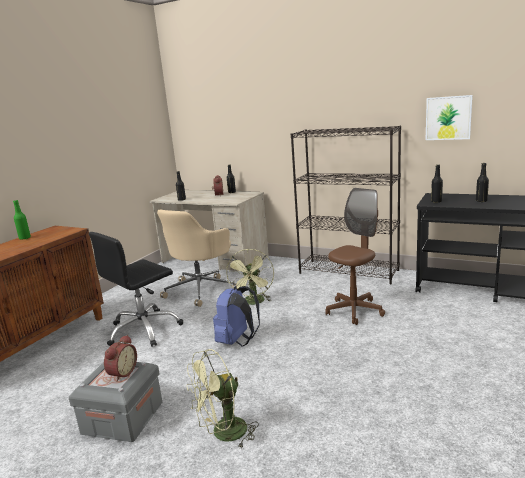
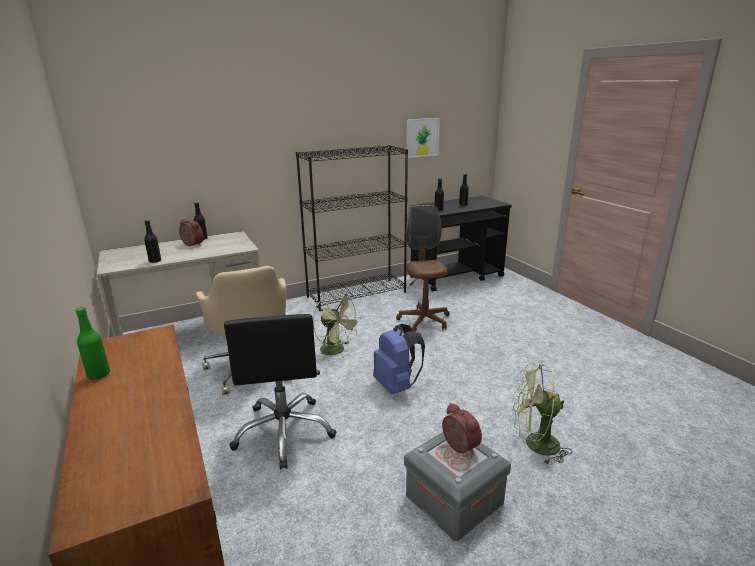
camera: 55 degrees left, 5 degrees up
green fan [186,349,259,449] -> green fan turned 90 degrees clockwise [512,363,572,465]

